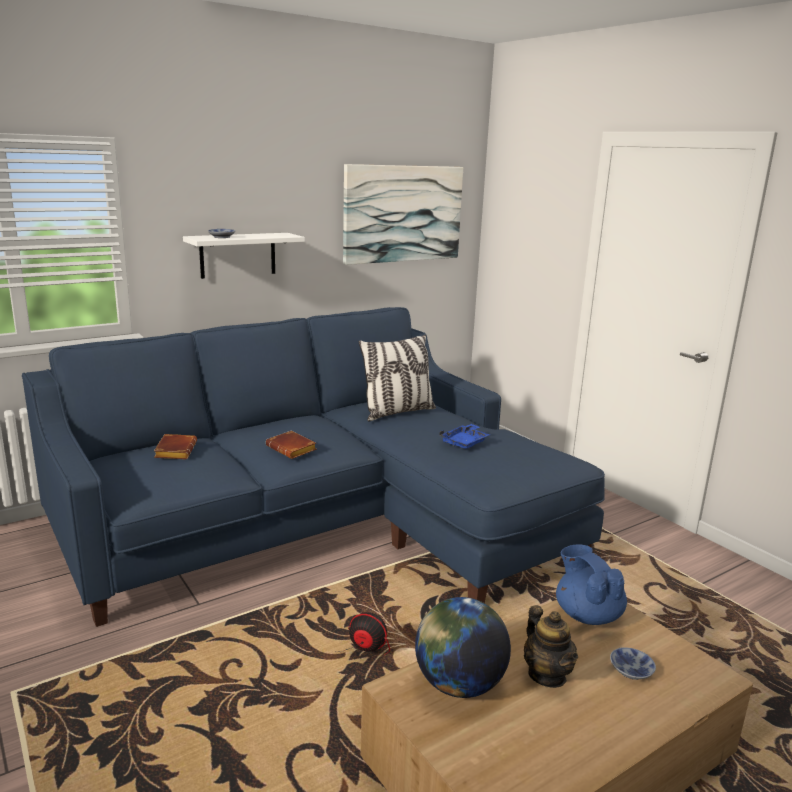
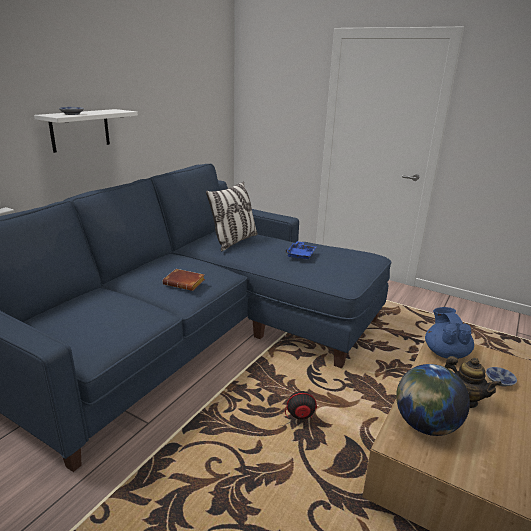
camera: 25 degrees left, 5 degrees up
brown book [154,434,197,459] -> none
picture [343,164,463,265] -> none
blue teapot [556,544,627,625] -> blue teapot turned 45 degrees clockwise [425,307,474,359]

